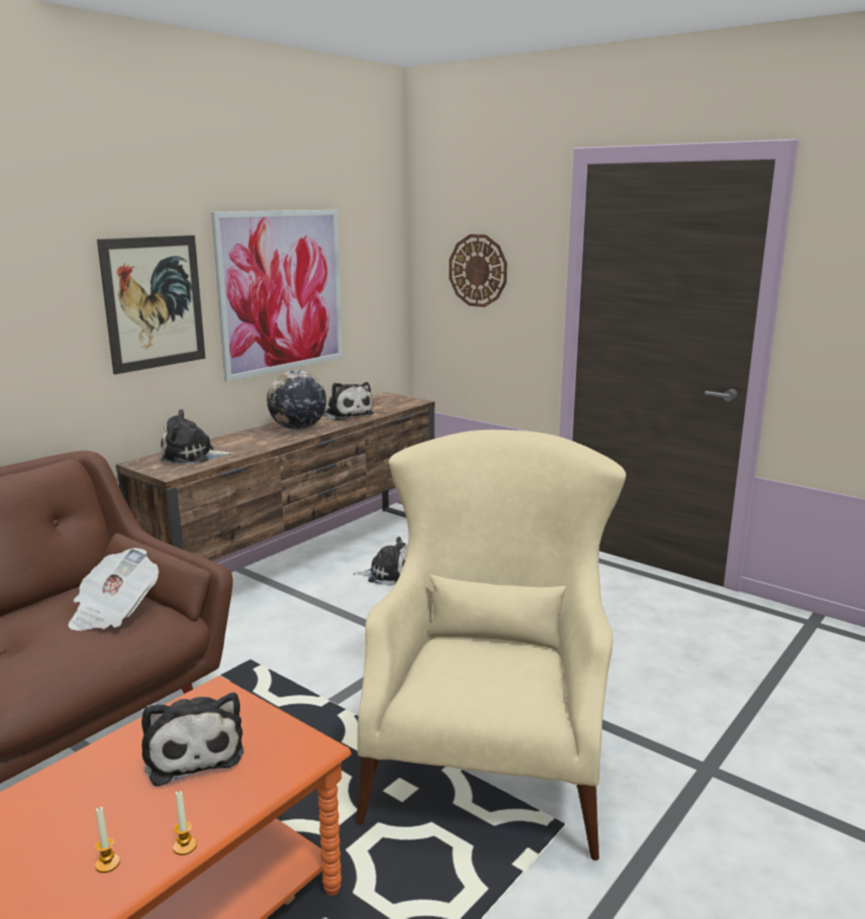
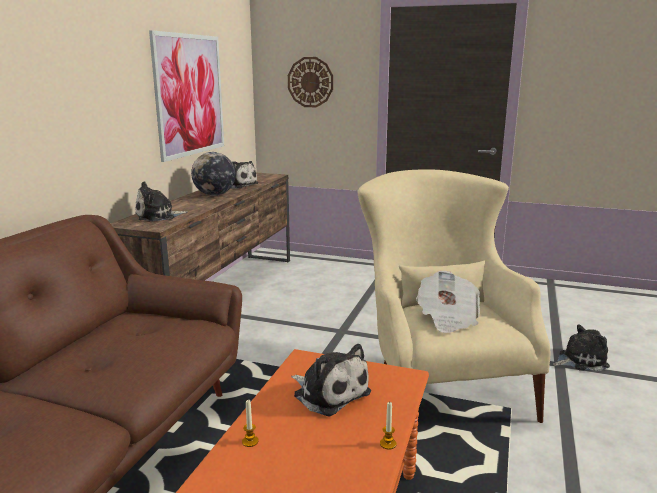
camera: 20 degrees left, 0 degrees up
newspaper [68,548,159,631] -> newspaper moved to [416,271,480,333]
candle [95,807,120,873] -> candle moved to [242,400,259,447]
picture [97,235,205,374] -> none
plush toy [353,537,408,586] -> plush toy moved to [553,325,610,371]

